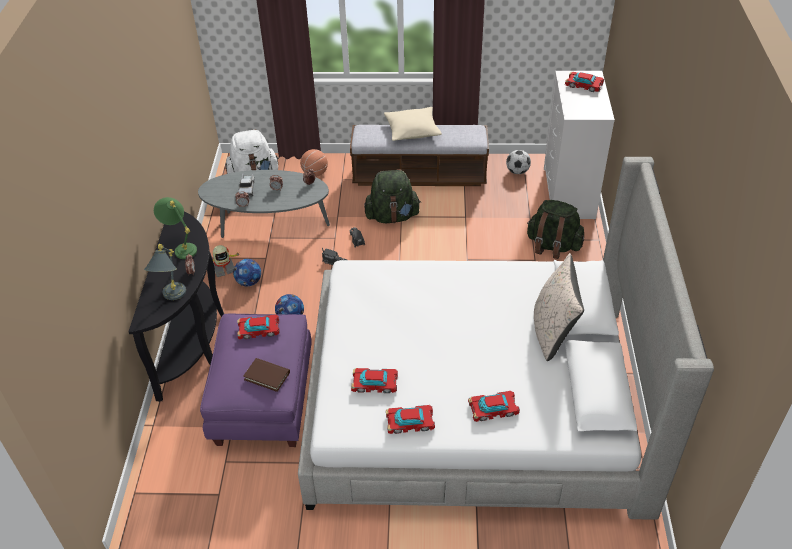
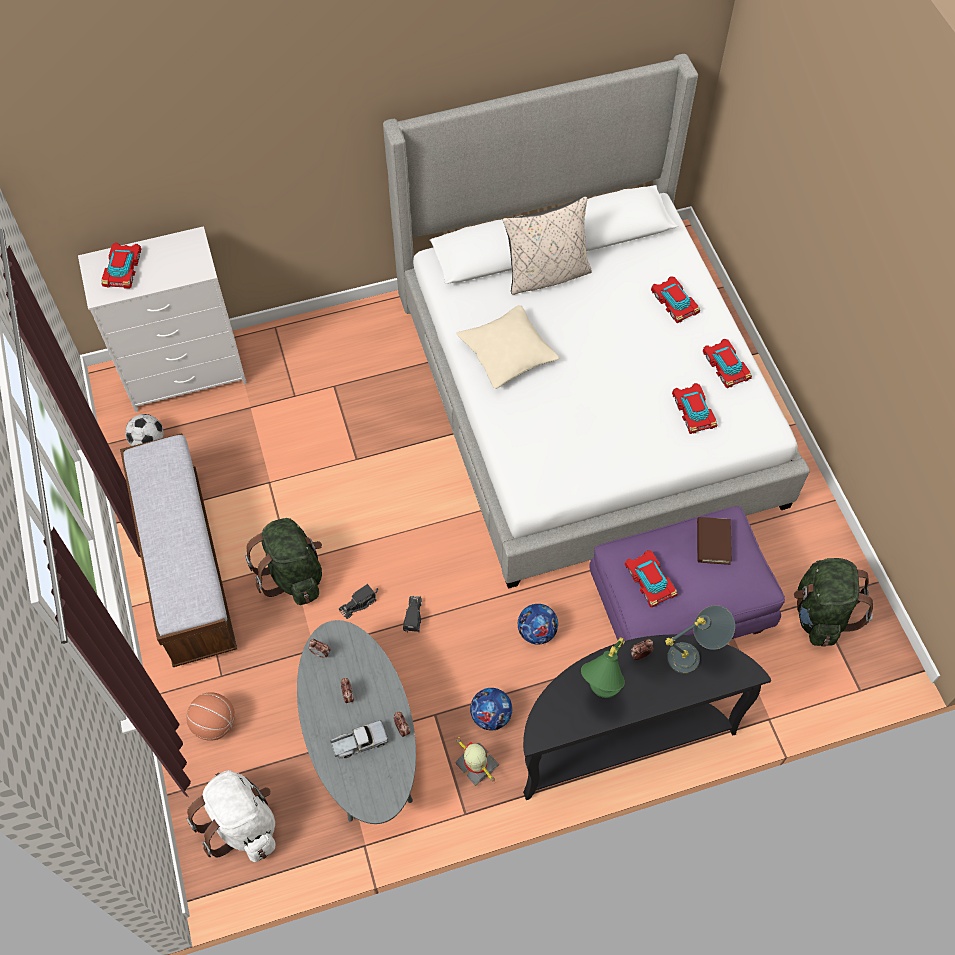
camera: 110 degrees left, 15 degrees up
beige pillow [384,107,442,141] -> beige pillow moved to [456,305,559,389]
green backpack [527,200,584,259] -> green backpack moved to [794,558,873,647]

